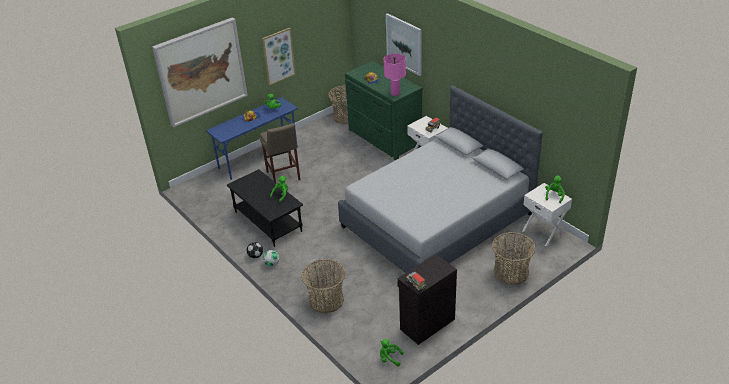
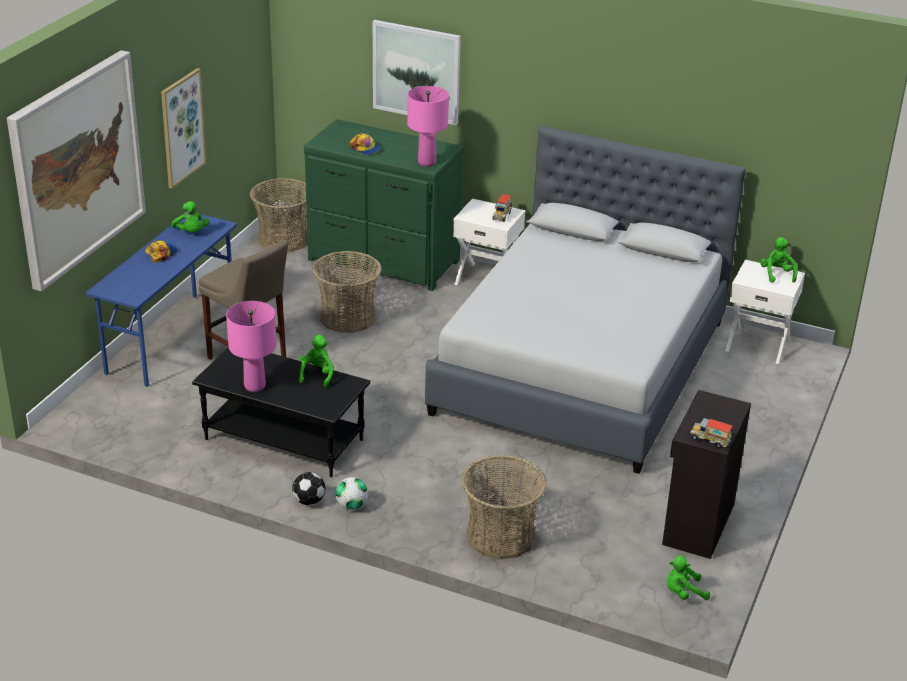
camera: 30 degrees left, 5 degrees down
basket [492,232,536,285] -> basket moved to [312,251,382,333]
none -> pink table lamp [226,301,277,392]

